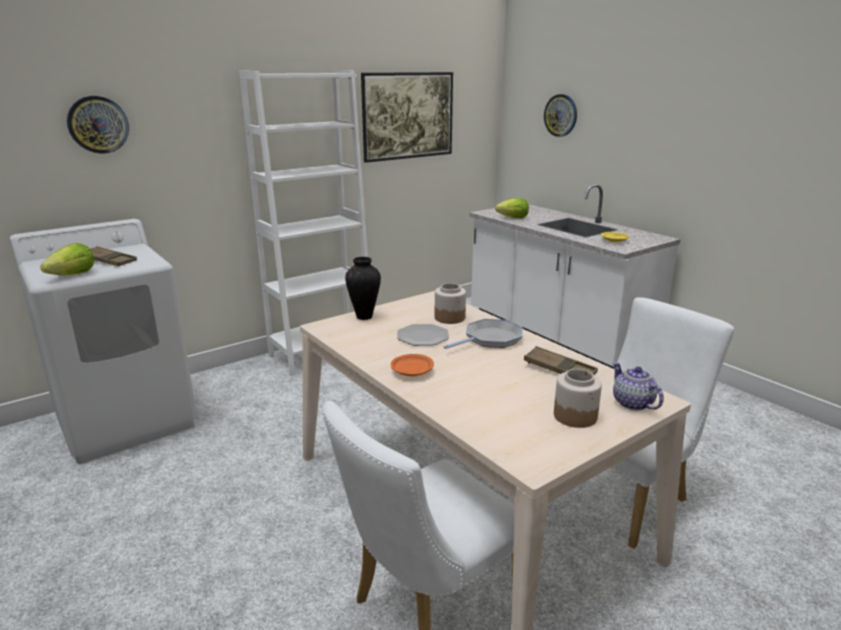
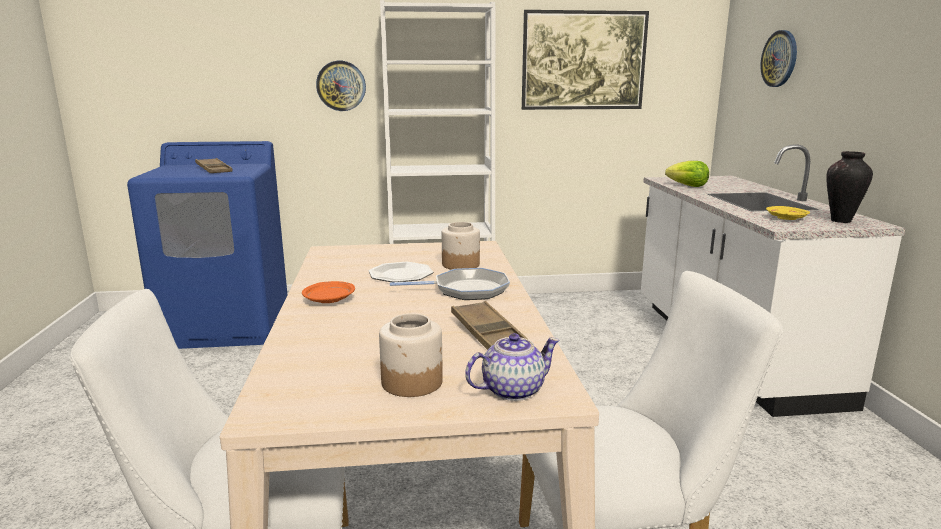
camera: 30 degrees right, 5 degrees down
white washing machine [9,219,197,464] -> blue washing machine [127,141,287,349]
lettuce [40,243,94,275] -> none
wall clock [67,96,129,154] -> wall clock moved to [316,61,366,111]
vase [345,257,381,320] -> vase moved to [826,151,873,223]
teapot [613,362,664,410] -> teapot turned 60 degrees clockwise [465,333,560,401]

